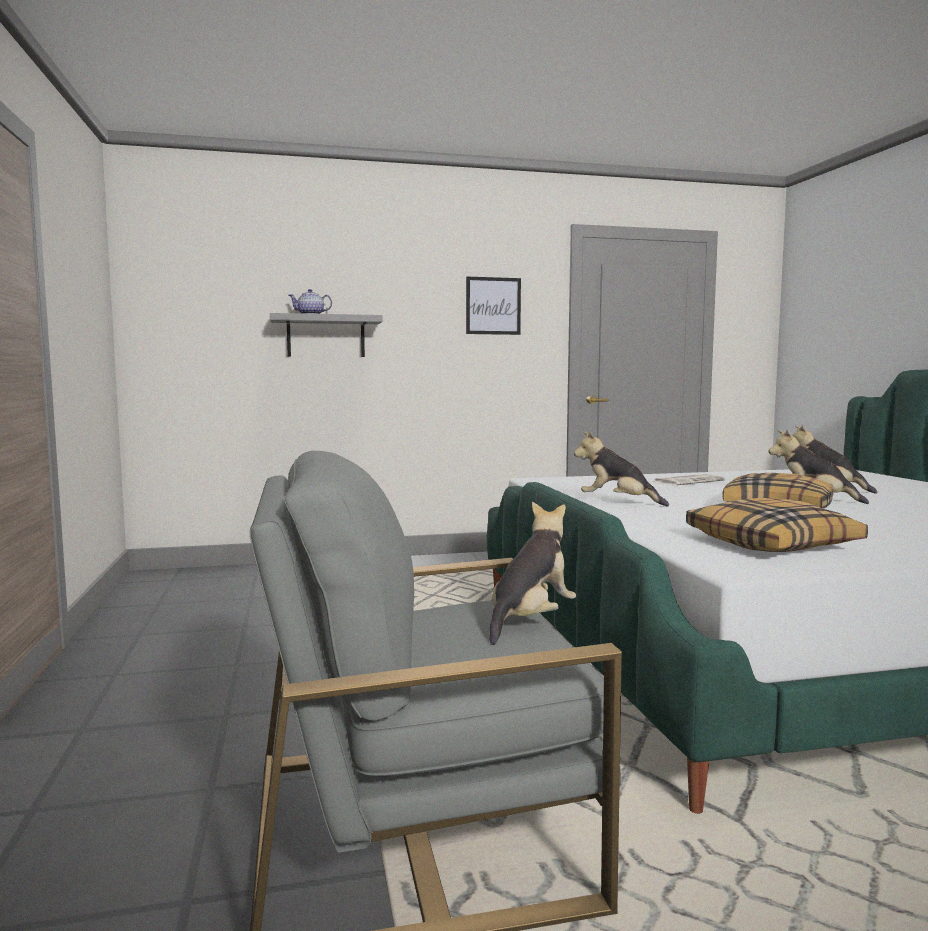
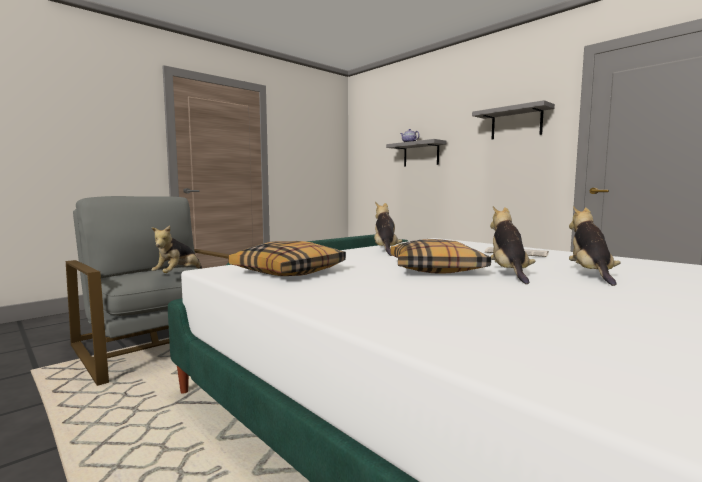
camera: 60 degrees right, 0 degrees up
picture [466,277,521,335] -> grey shelf [472,100,555,139]
plush toy [490,502,576,645] -> plush toy turned 105 degrees clockwise [151,226,202,273]

